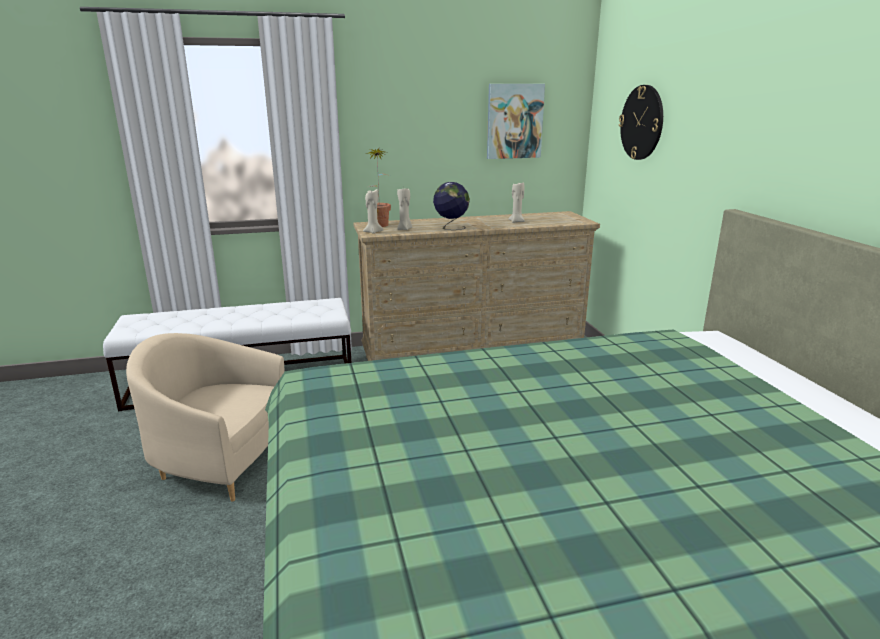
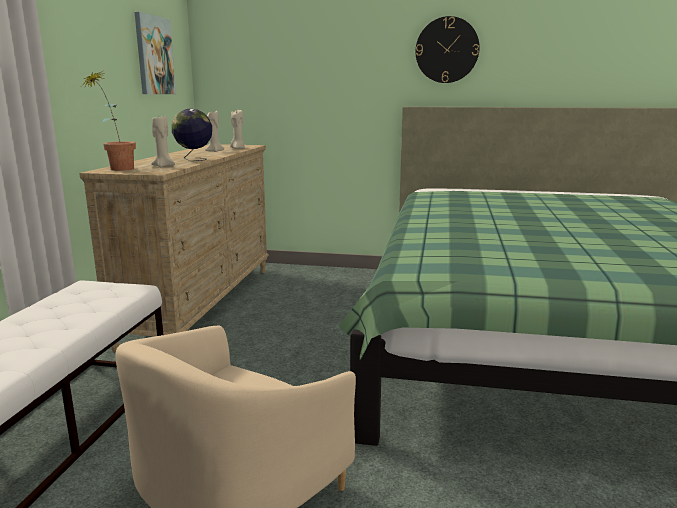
camera: 65 degrees left, 5 degrees down
beige candle [363,189,384,234] -> beige candle moved to [230,110,245,149]
wall clock [619,85,663,160] -> wall clock moved to [415,16,480,83]

